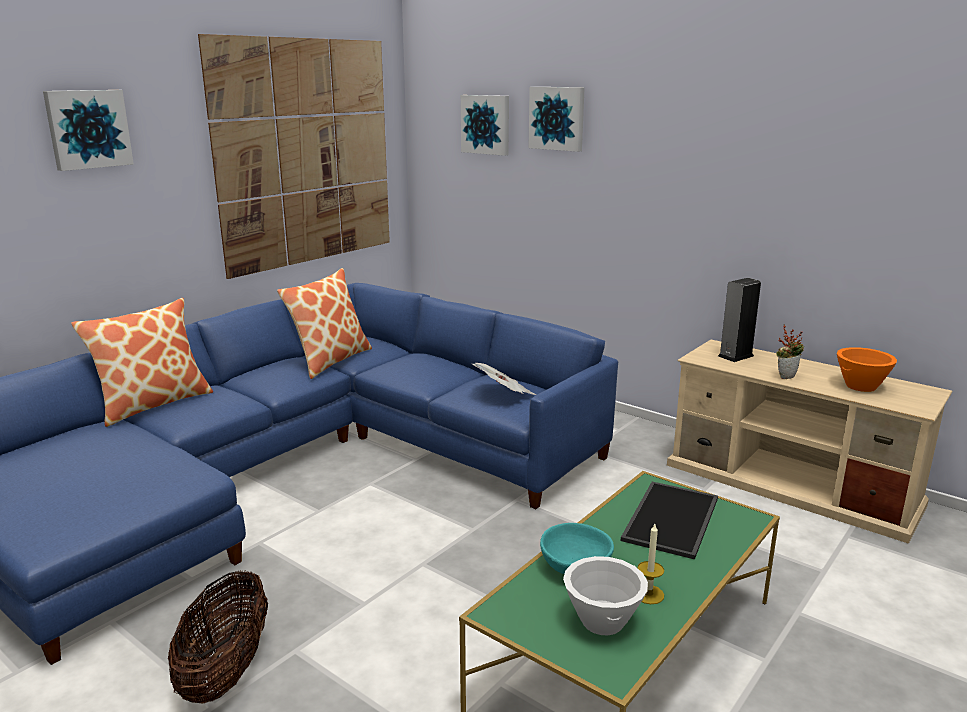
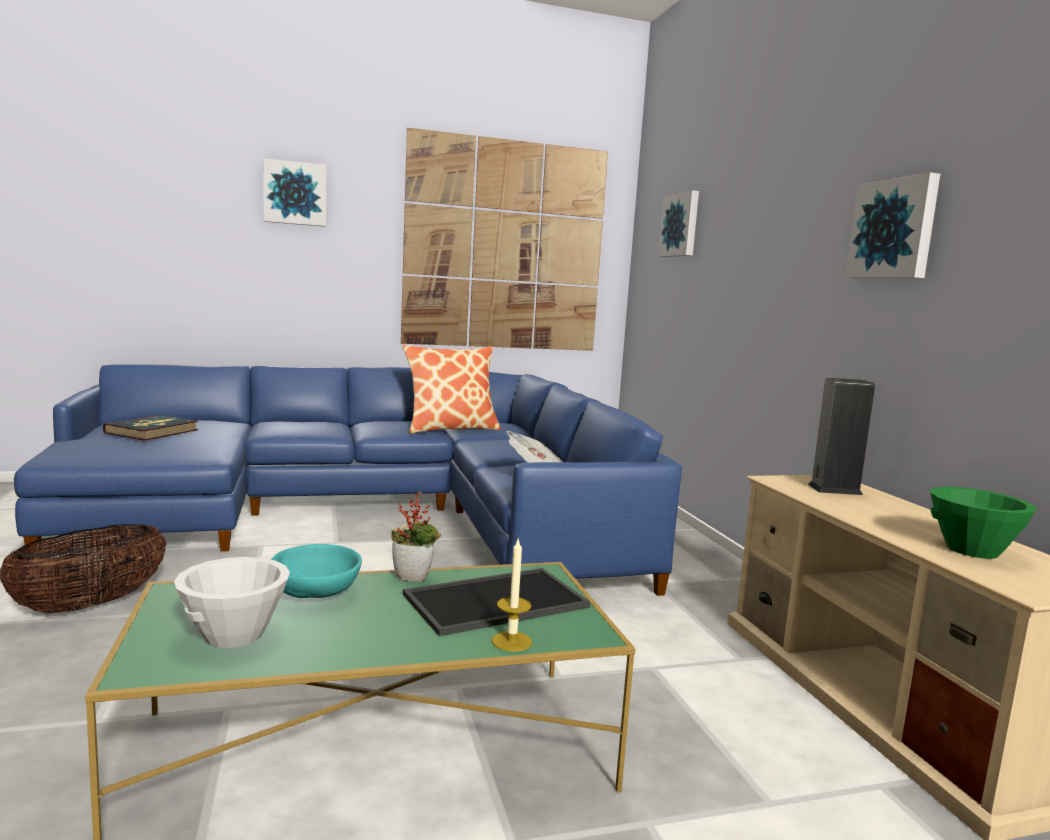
camera: 35 degrees right, 10 degrees down
pillow [71,298,213,427] -> none
picture [528,87,585,152] -> picture moved to [845,173,940,278]
candle [638,524,664,604] -> candle moved to [492,537,532,652]
potted plant [776,324,804,379] -> potted plant moved to [391,492,441,582]
orange bowl [837,347,897,392] -> green bowl [930,487,1037,559]
none -> book [103,415,199,441]

